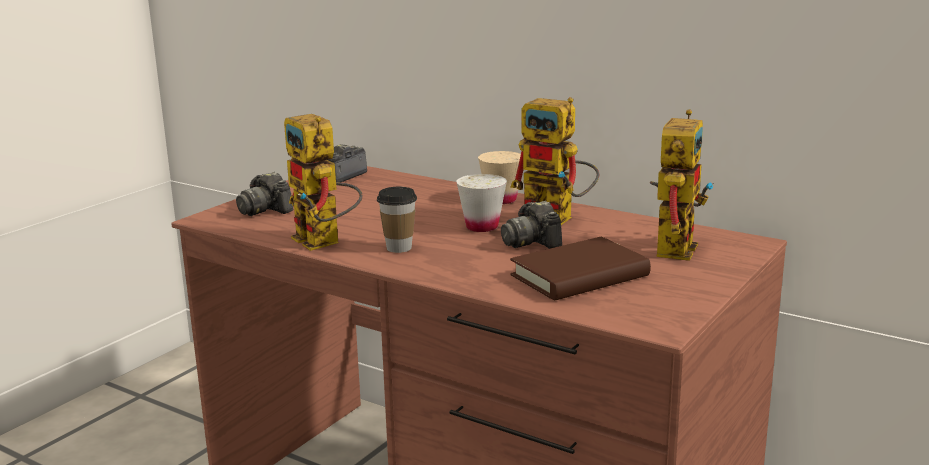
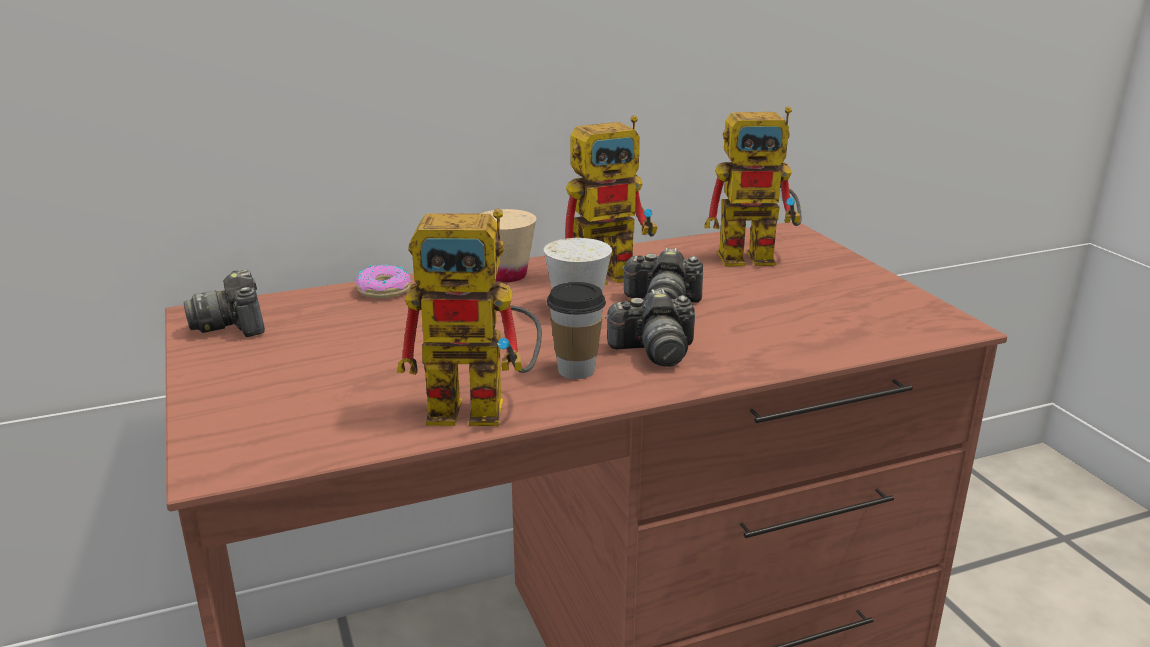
camera: 55 degrees left, 5 degrees up
camera [236,172,294,216] -> camera moved to [605,289,695,367]
brown book [510,237,651,301] -> none
toy robot [650,109,714,261] -> toy robot turned 120 degrees clockwise [704,107,802,266]
none -> donut [355,265,411,298]

